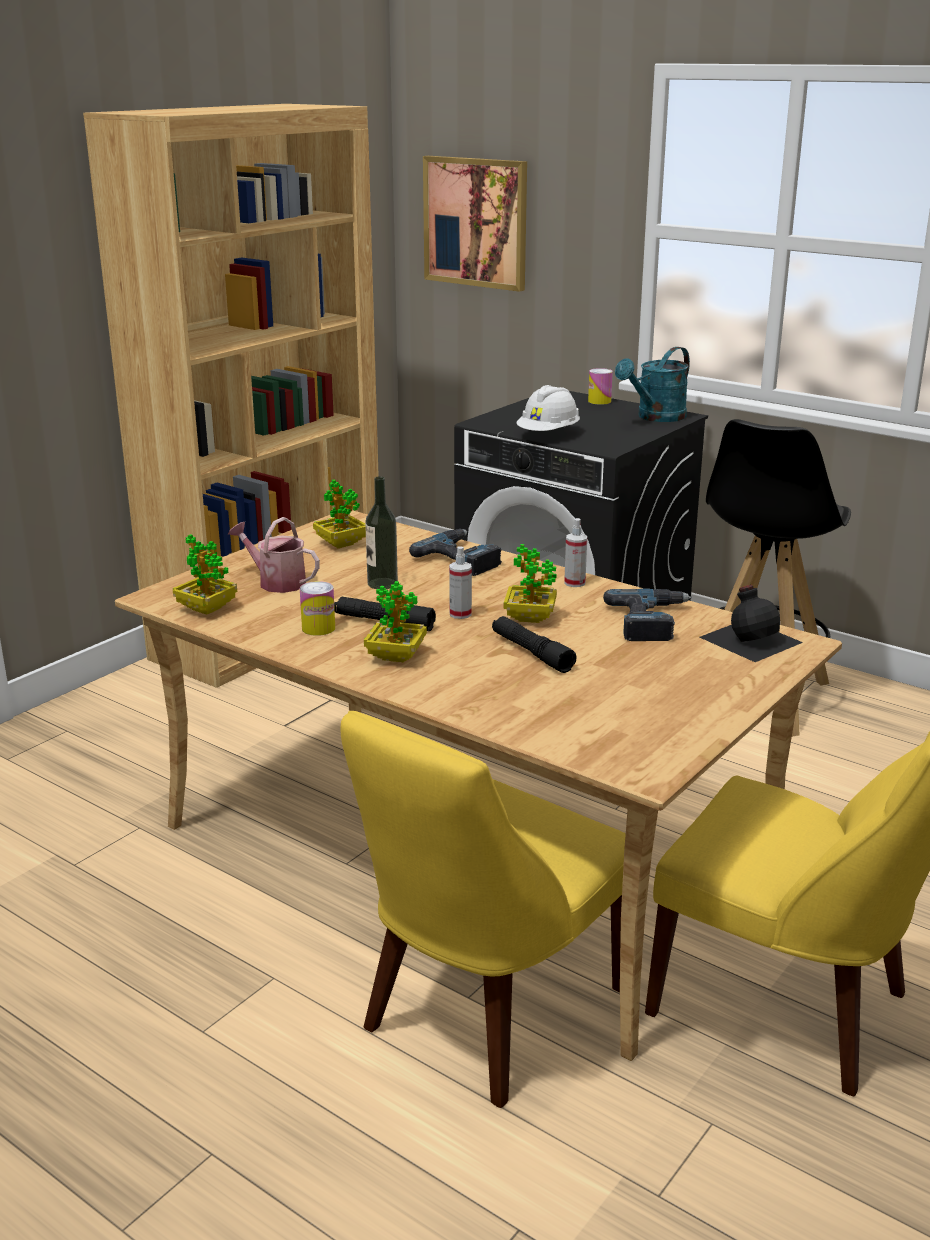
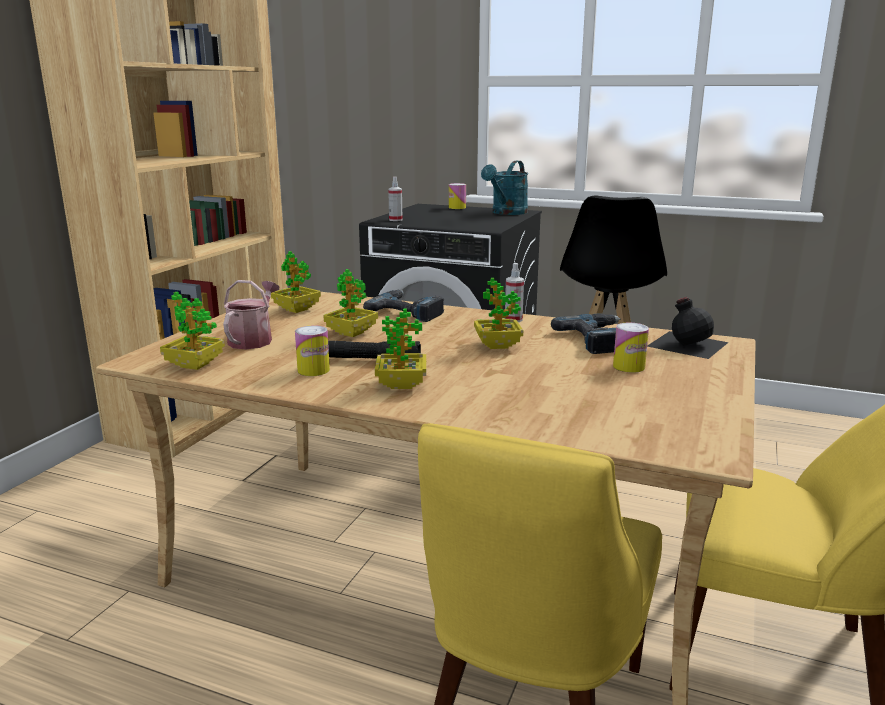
camera: 15 degrees left, 5 degrees down
watering can [228,517,320,593] -> watering can turned 90 degrees clockwise [223,280,279,350]
bottle [365,476,398,589] -> potted plant [323,269,378,337]
picture [423,156,527,292] -> none
spray bottle [449,546,472,619] -> spray bottle moved to [388,177,403,221]
black flashlight [492,616,576,673] -> none
white hard hat [516,385,580,431] -> none
none -> can [613,323,649,373]

